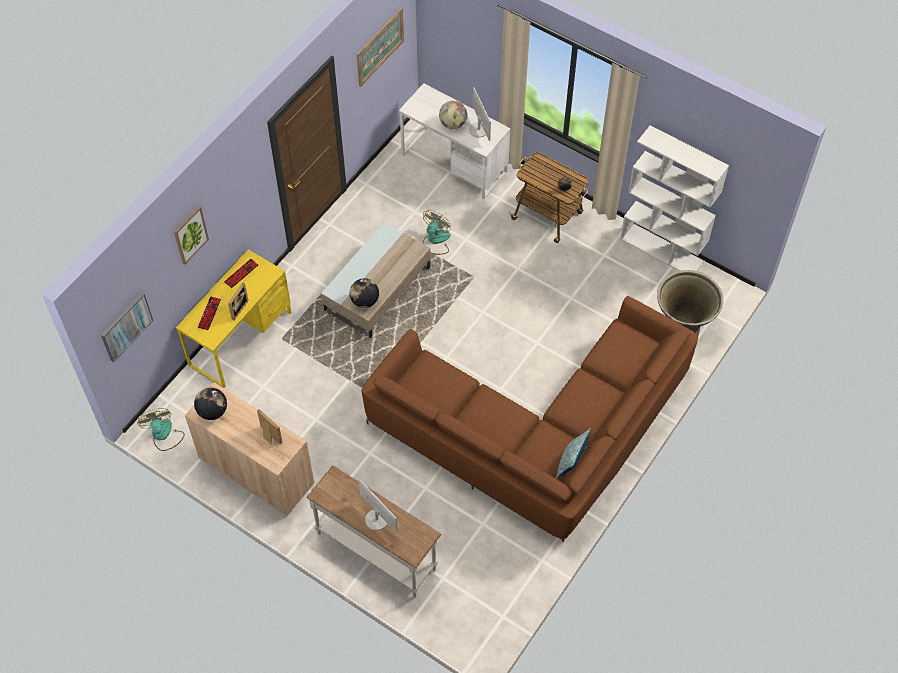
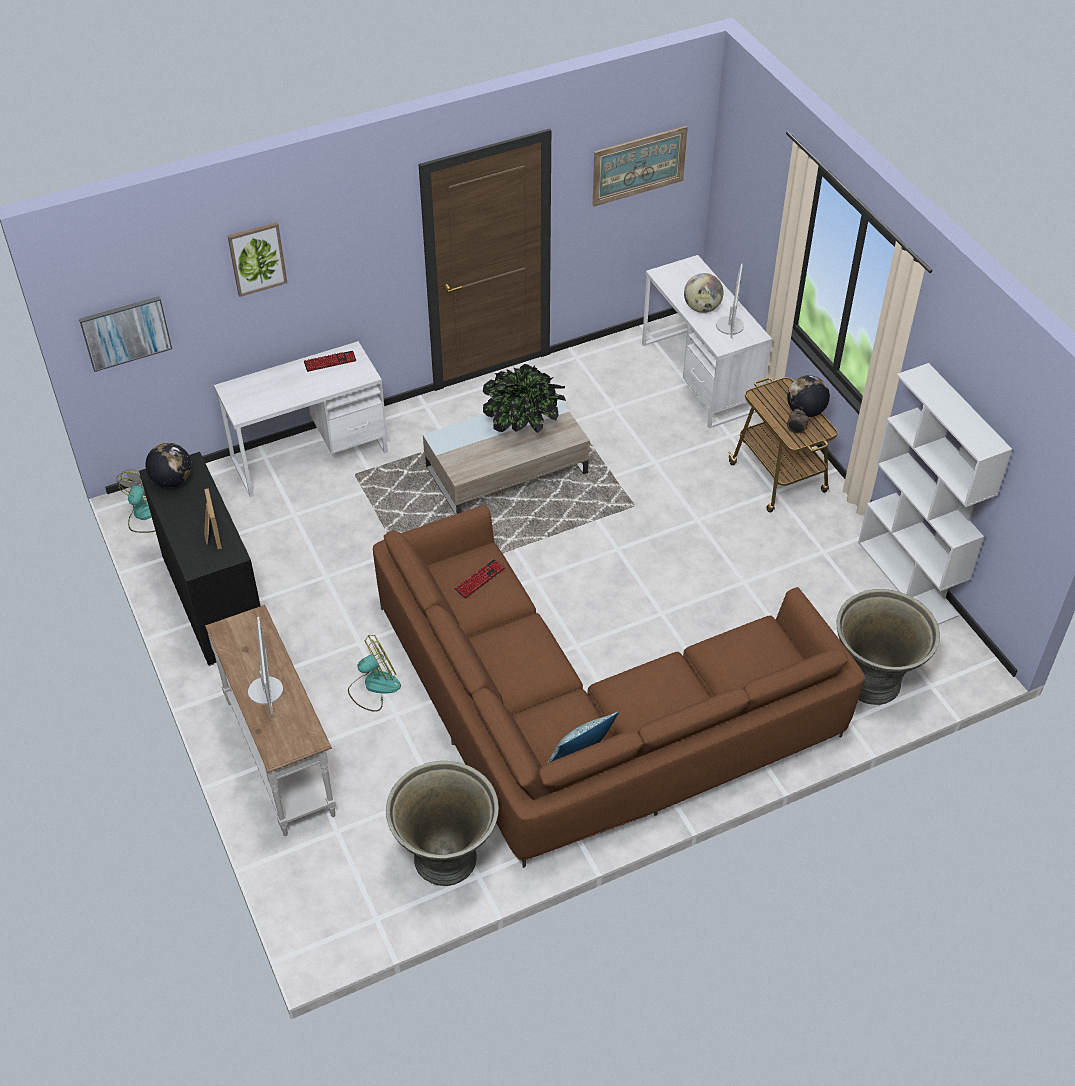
camera: 30 degrees right, 10 degrees down
yellow desk [176,249,291,388] -> white desk [214,341,388,497]
beige cabinet [185,382,314,516] -> black cabinet [139,452,261,666]
keyboard [198,296,221,330] -> keyboard moved to [454,559,505,599]
picture frame [228,283,249,321] -> none
globe [350,278,379,308] -> globe moved to [787,375,830,417]
fan [423,210,451,255] -> fan moved to [348,635,401,712]
none -> grey planter [386,761,499,886]
none -> potted plant [483,364,566,433]

